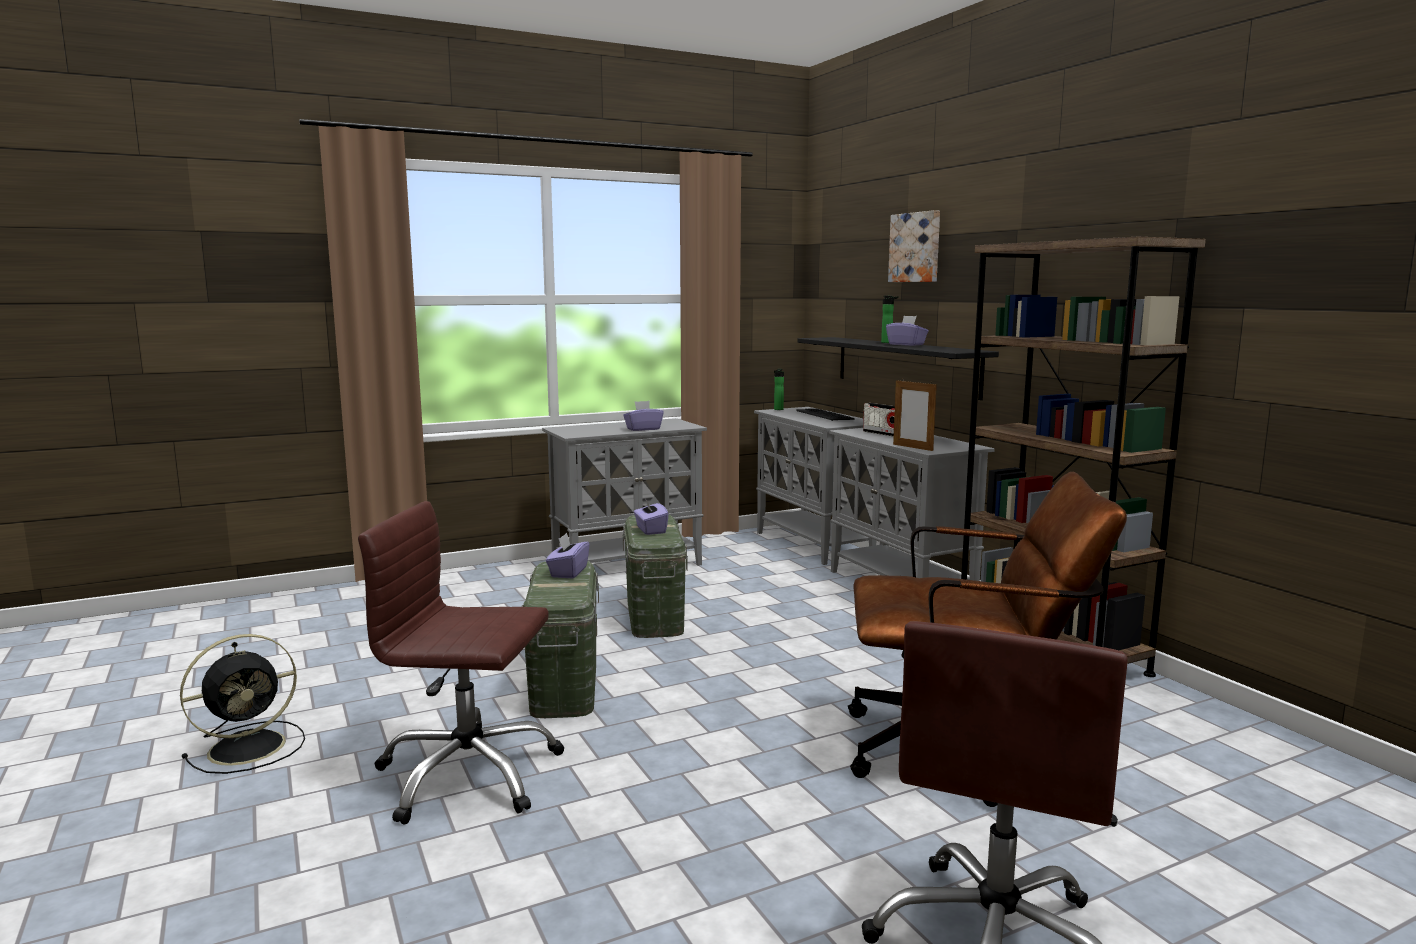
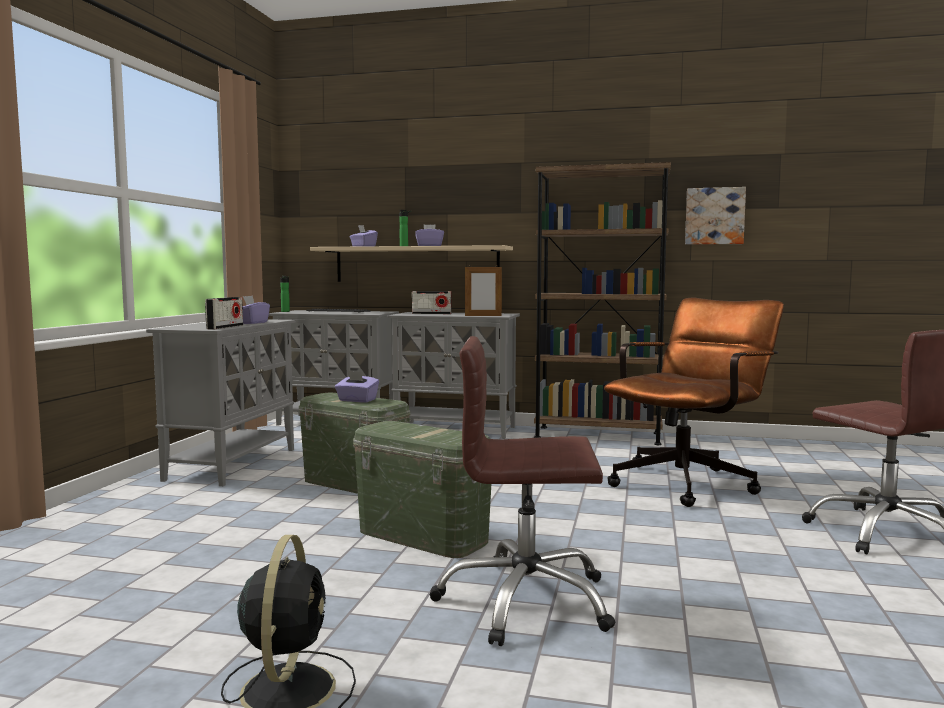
camera: 50 degrees left, 5 degrees down
brown office chair [358,501,564,825] -> brown office chair turned 45 degrees clockwise [430,336,616,646]
purple tissue box [546,533,590,579] -> purple tissue box moved to [350,225,378,247]
black shelf [797,337,999,400] -> beige shelf [310,245,513,282]
picture [888,210,940,282] -> picture moved to [685,187,746,245]
none -> radio [205,297,243,329]

